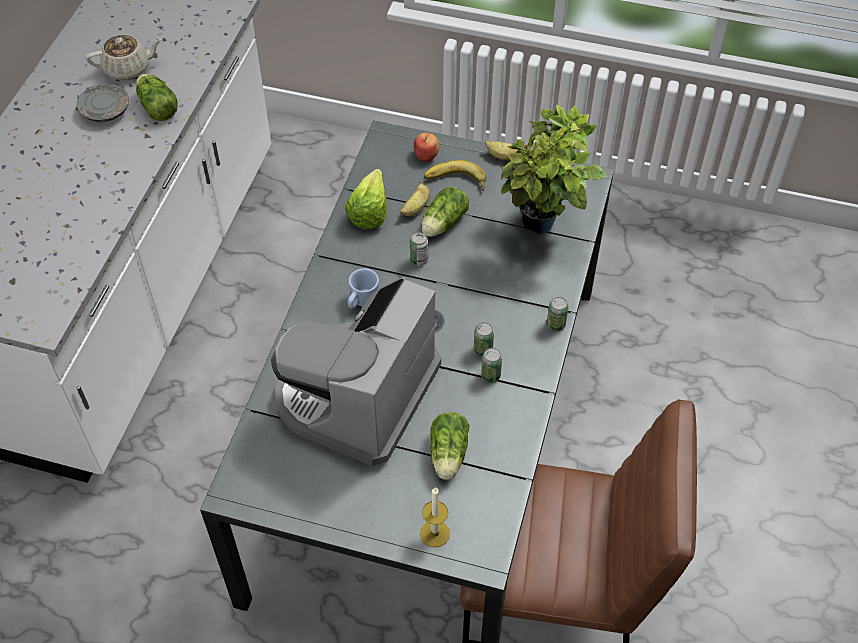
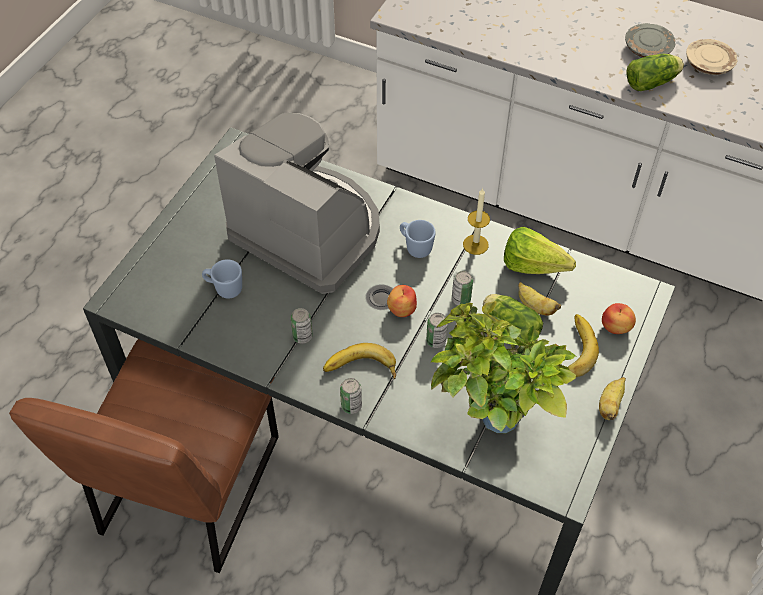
camera: 100 degrees right, 0 degrees up
beige teapot [86,34,162,80] -> beige plate [686,39,738,75]
candle [420,487,450,547] -> candle moved to [463,188,490,255]
lettuce [430,412,469,480] -> blue mug [202,259,242,299]
can [473,322,494,357] -> can moved to [426,313,448,348]
none -> banana [323,343,396,380]
none -> apple [387,285,417,317]

